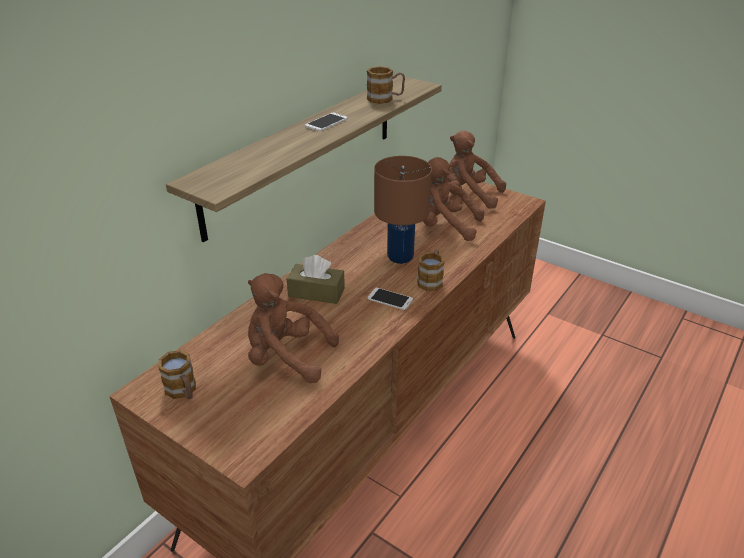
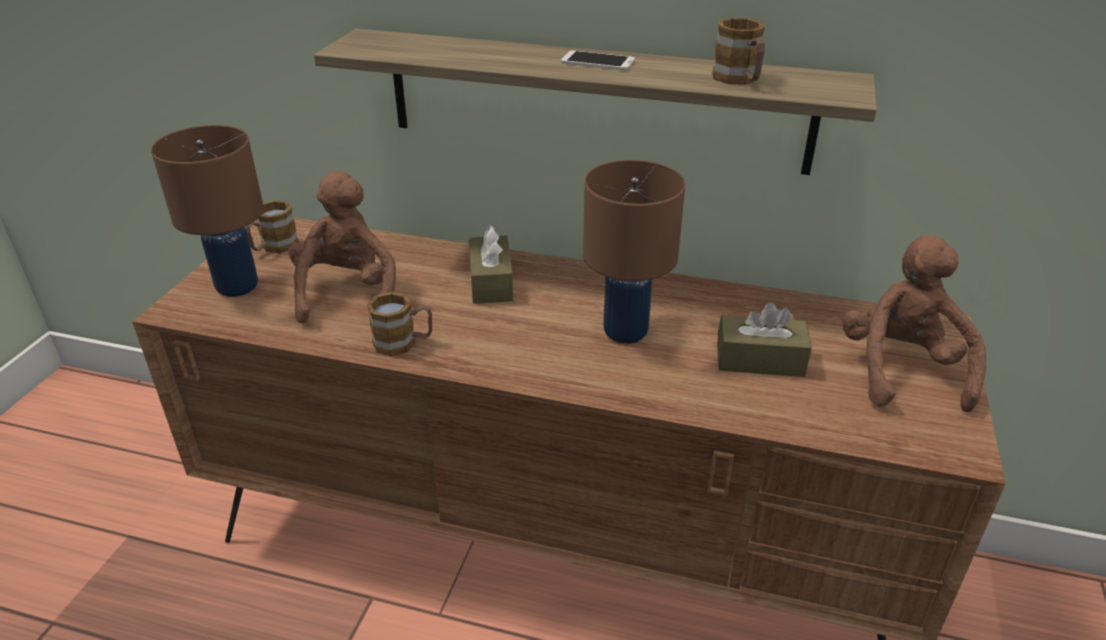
camera: 70 degrees right, 0 degrees up
phone [367,287,413,310] -> none
mug [417,250,445,291] -> mug moved to [367,292,432,356]
brown plush toy [423,157,484,241] -> brown tissue box [717,302,812,377]
none -> brown table lamp [151,125,264,297]

